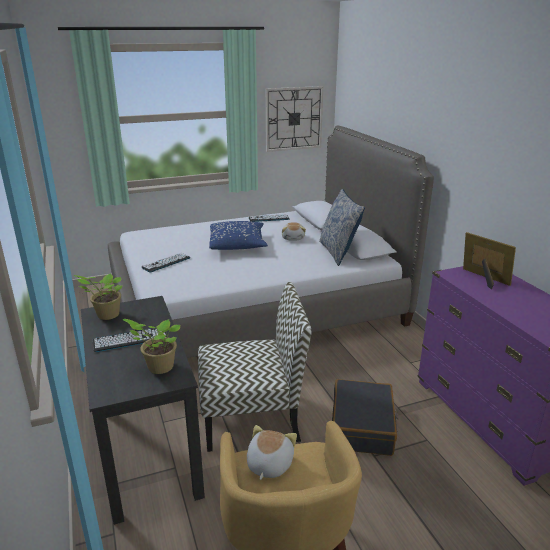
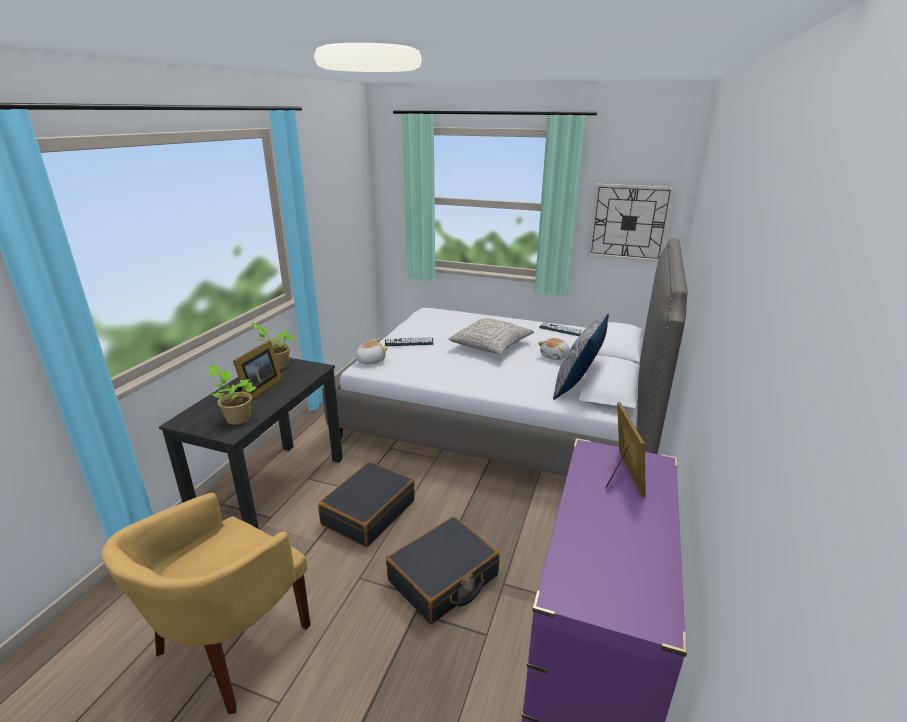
camera: 40 degrees right, 0 degrees up
keyboard [93,328,167,352] -> picture frame [233,340,282,400]
chair [198,282,312,452] -> black suitcase [318,462,415,547]
blue pillow [209,221,268,250] -> grey pillow [449,318,534,355]
plush toy [247,425,297,480] -> plush toy moved to [353,339,388,364]

